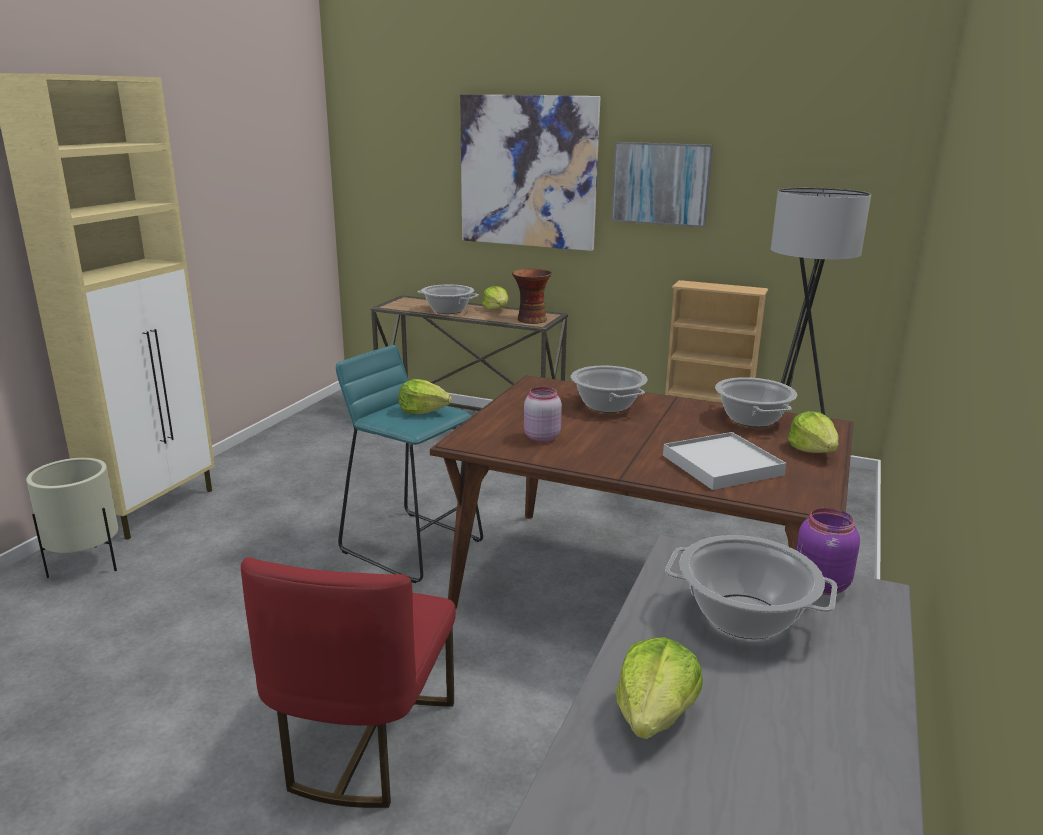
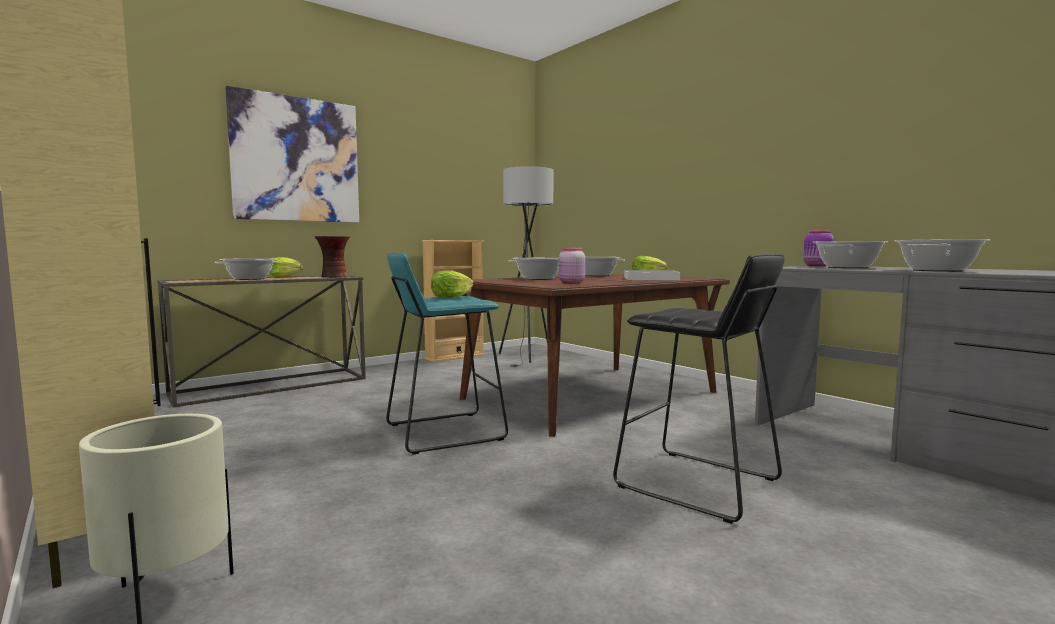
camera: 60 degrees left, 15 degrees down
red chair [241,557,456,808] -> black stool [613,254,785,524]
picture [611,142,713,227] -> none
lettuce [616,637,703,739] -> cooking pot [895,239,990,272]

